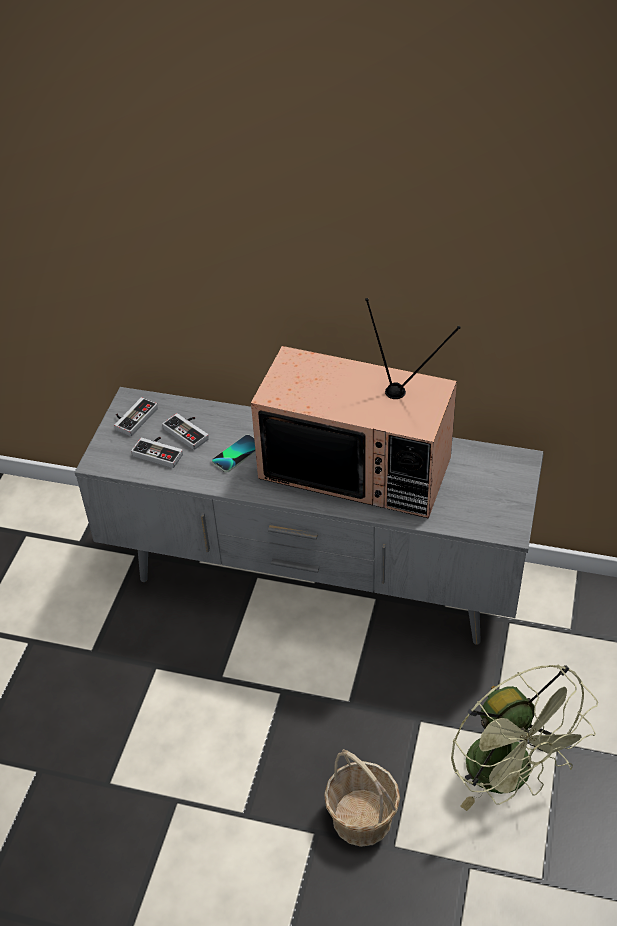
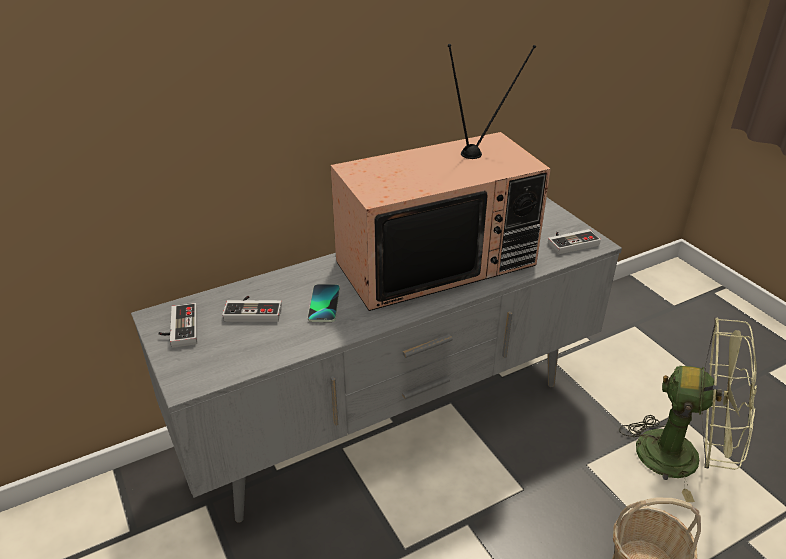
camera: 45 degrees left, 10 degrees down
game controller [131,437,183,468] -> game controller moved to [548,229,601,254]

